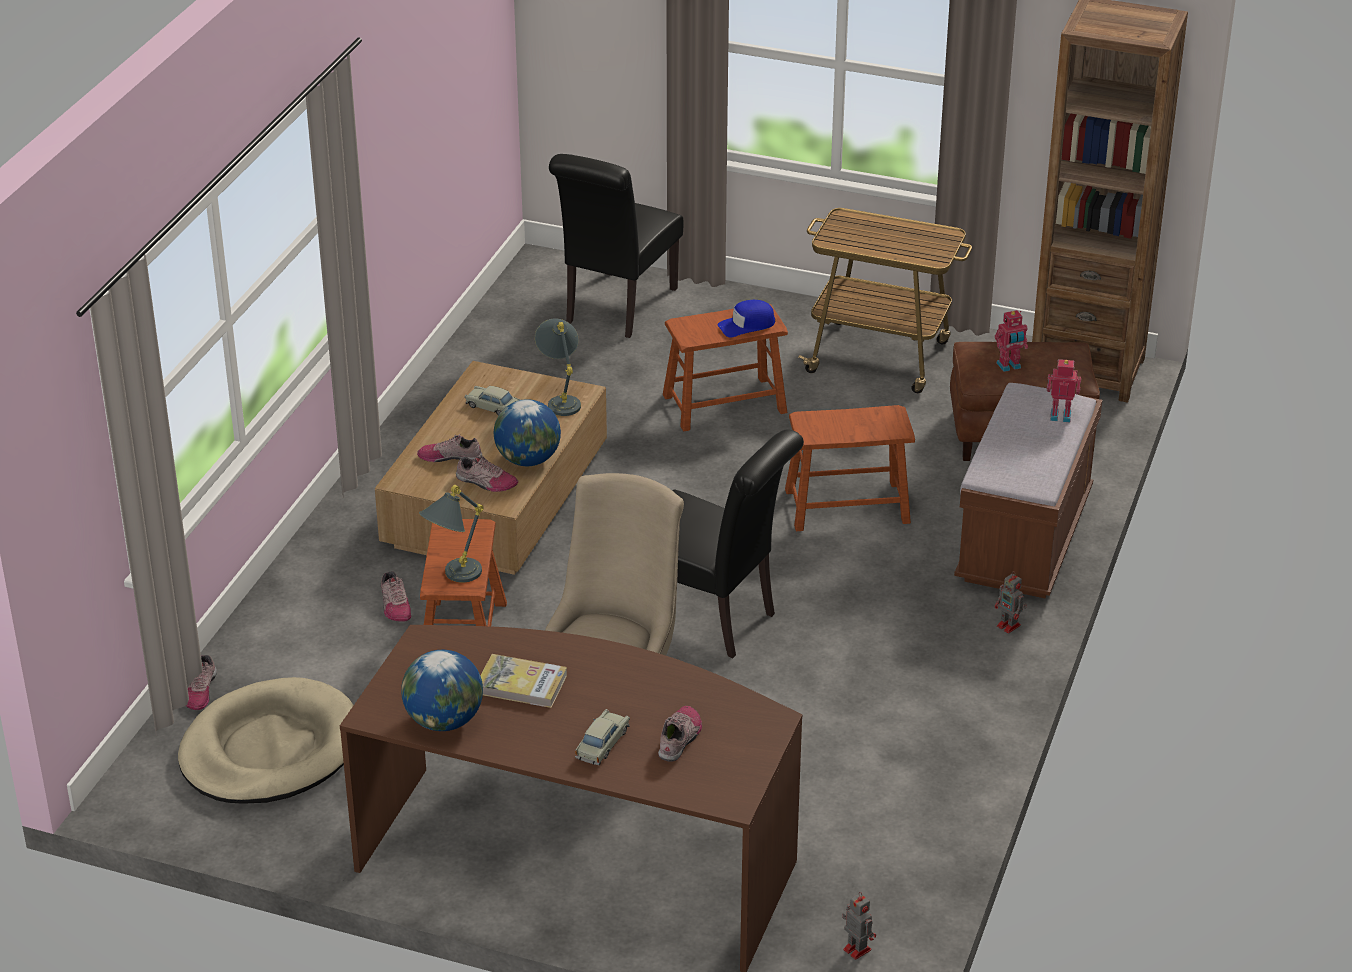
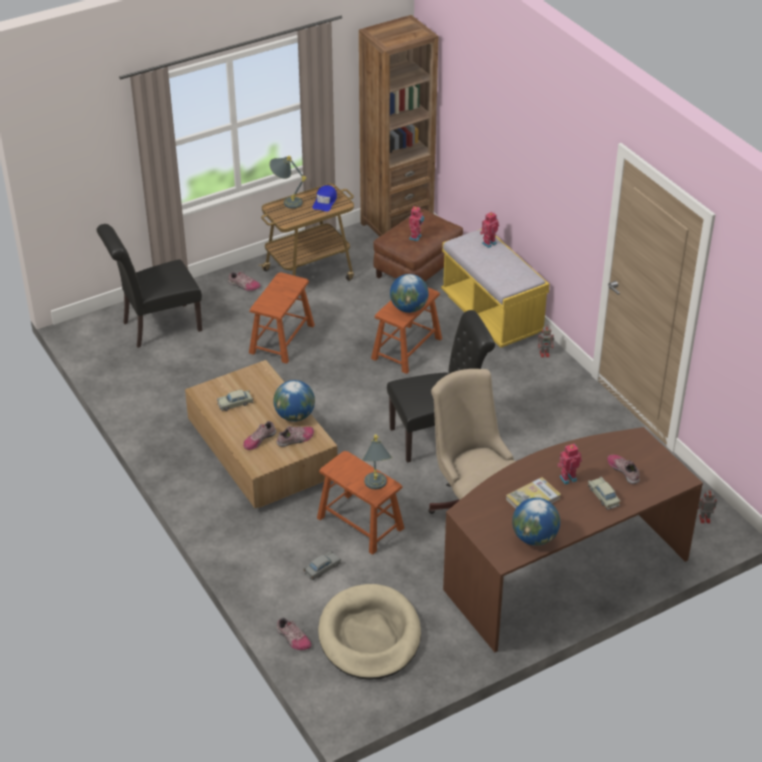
camera: 50 degrees left, 5 degrees up
shoe [381,571,411,622] -> shoe moved to [228,271,261,291]
grey table lamp [535,318,581,416] -> grey table lamp moved to [269,156,306,209]
black chair [549,154,683,338] -> black chair turned 90 degrees clockwise [97,224,202,348]
blue cap [717,300,775,337] -> blue cap moved to [312,185,337,212]
brown bench [954,383,1102,598] -> yellow bench [441,229,550,348]
none -> grey toy car [304,551,341,580]
none -> globe [390,274,429,313]
none -> toy robot [557,444,582,485]

